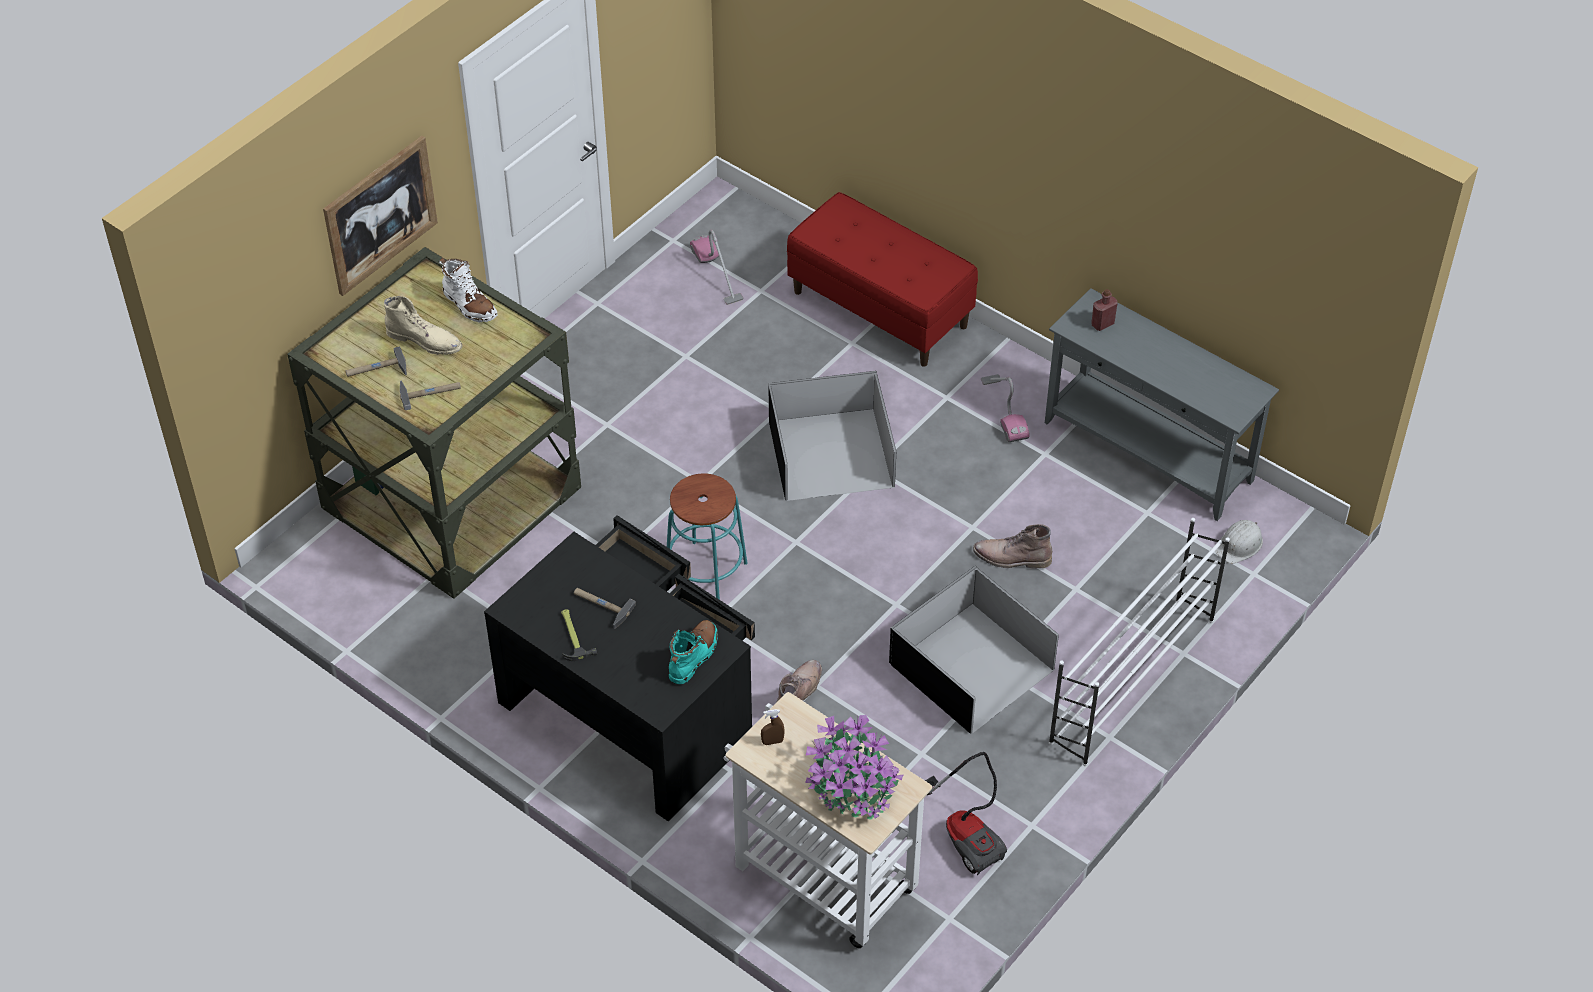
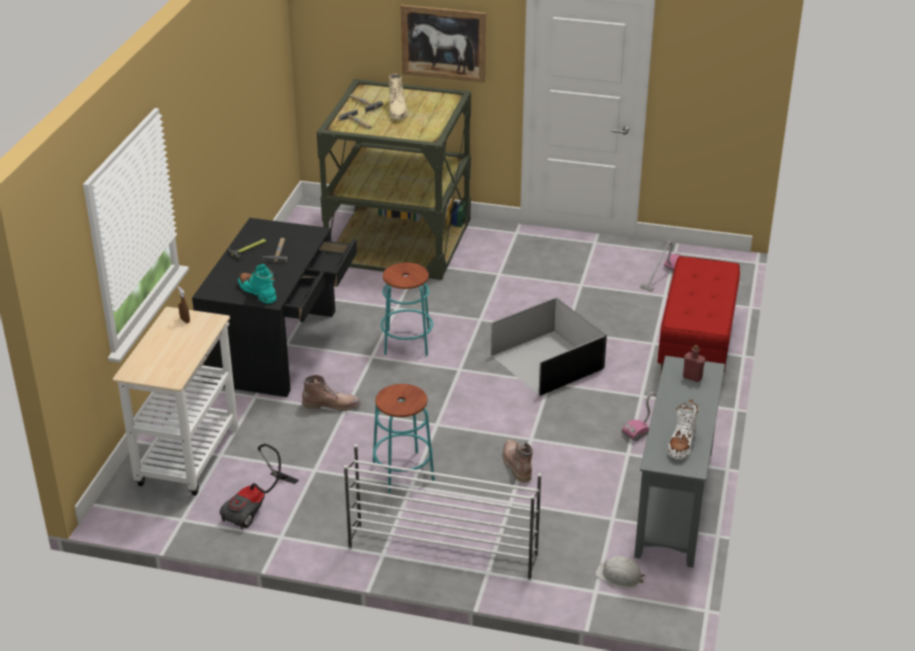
camera: 65 degrees right, 15 degrees down
white boot [439,258,498,323] -> white boot moved to [668,400,699,459]
turquoise boot [669,620,718,684] -> turquoise boot turned 135 degrees counterclockwise [238,264,277,304]
potted plant [805,715,904,820] -> none
black storage box [889,566,1059,734] -> turquoise stool [373,384,435,493]

